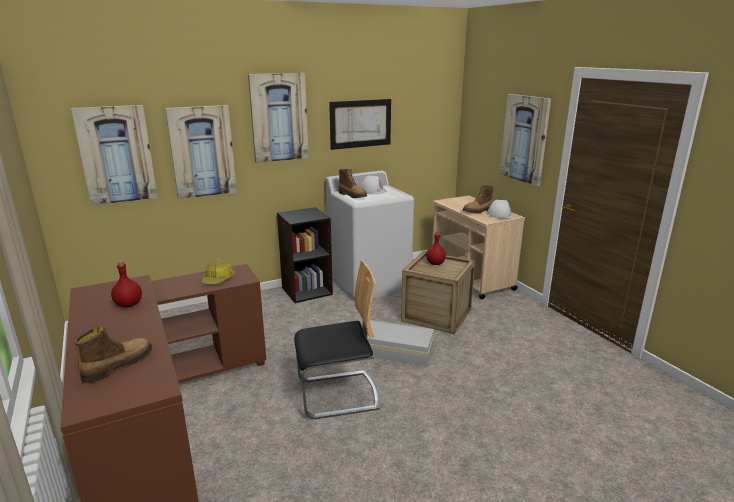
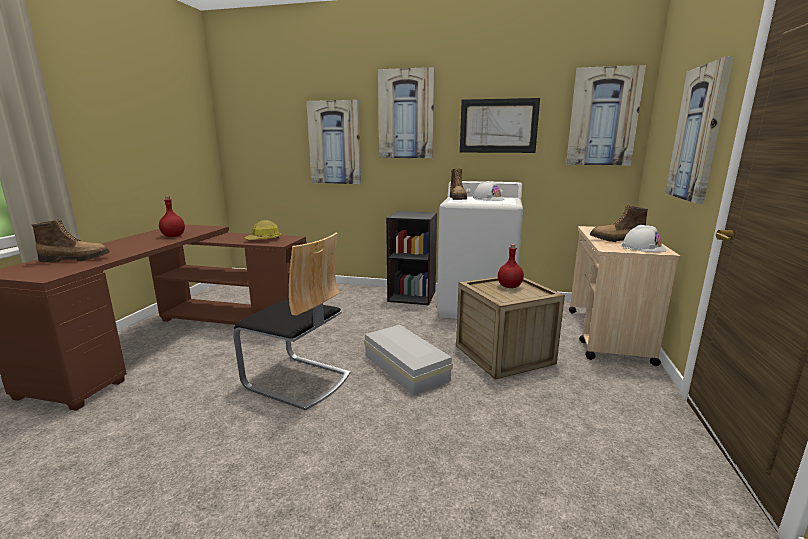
camera: 40 degrees right, 5 degrees down
picture [71,105,158,206] -> picture moved to [566,65,646,166]

